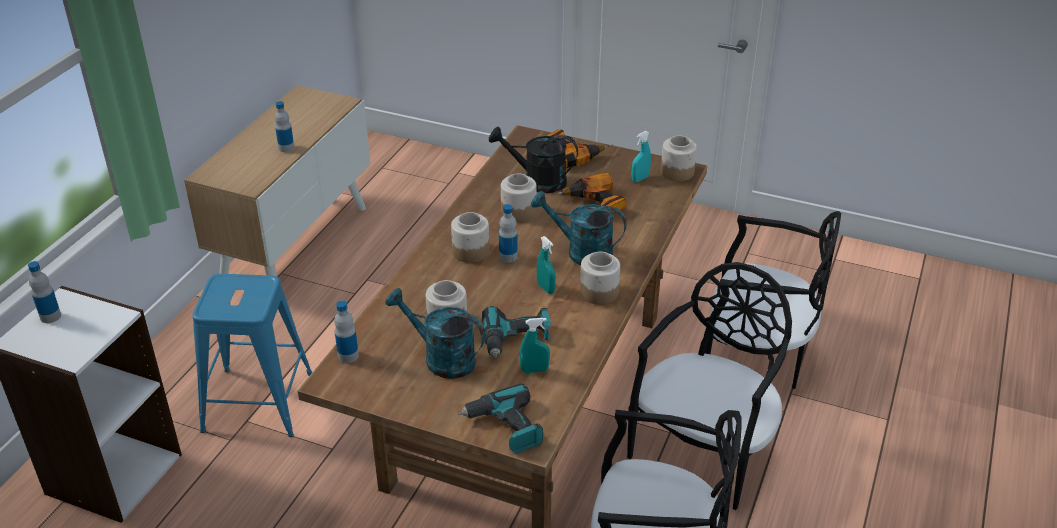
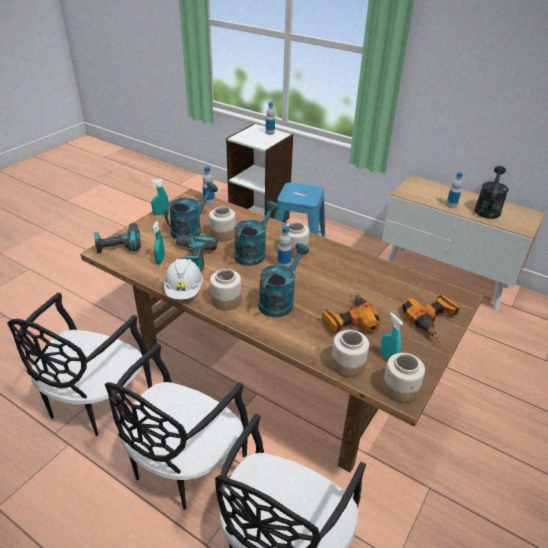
camera: 100 degrees right, 0 degrees up
black watering can [489,127,578,193] -> black watering can moved to [474,166,509,219]
jar [501,174,537,222] -> jar moved to [331,330,369,378]
turquoise spray bottle [537,236,556,294] -> turquoise spray bottle moved to [150,179,169,216]
black chair [627,262,792,510] -> black chair turned 75 degrees clockwise [105,343,248,510]
none -> white hard hat [164,259,203,300]
none -> turquoise watering can [234,201,279,266]

